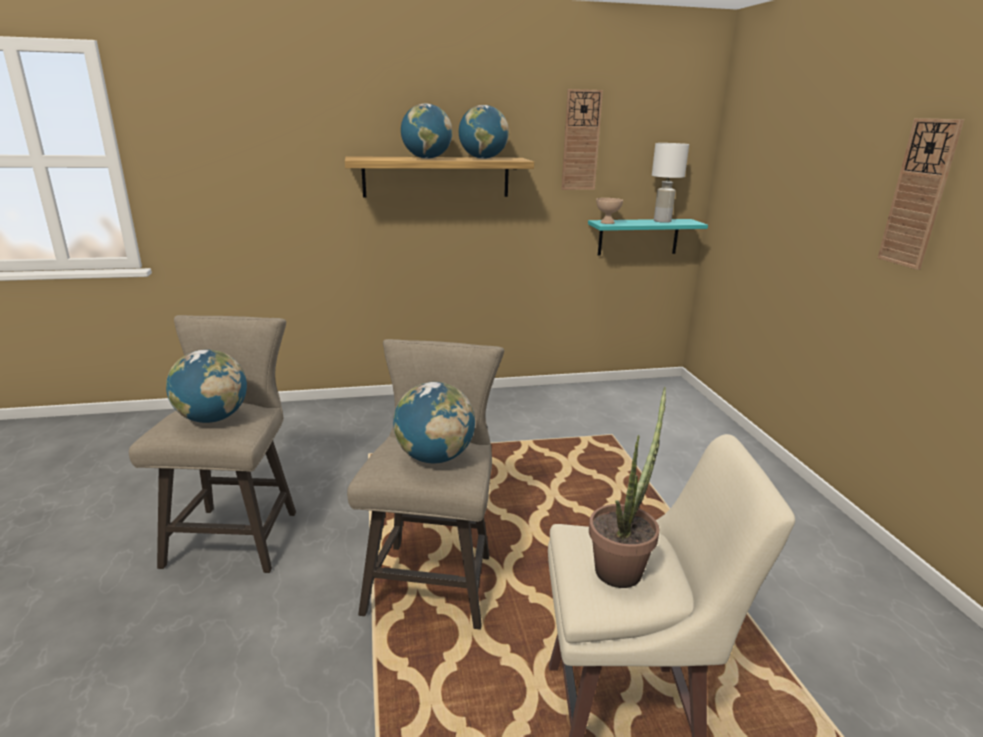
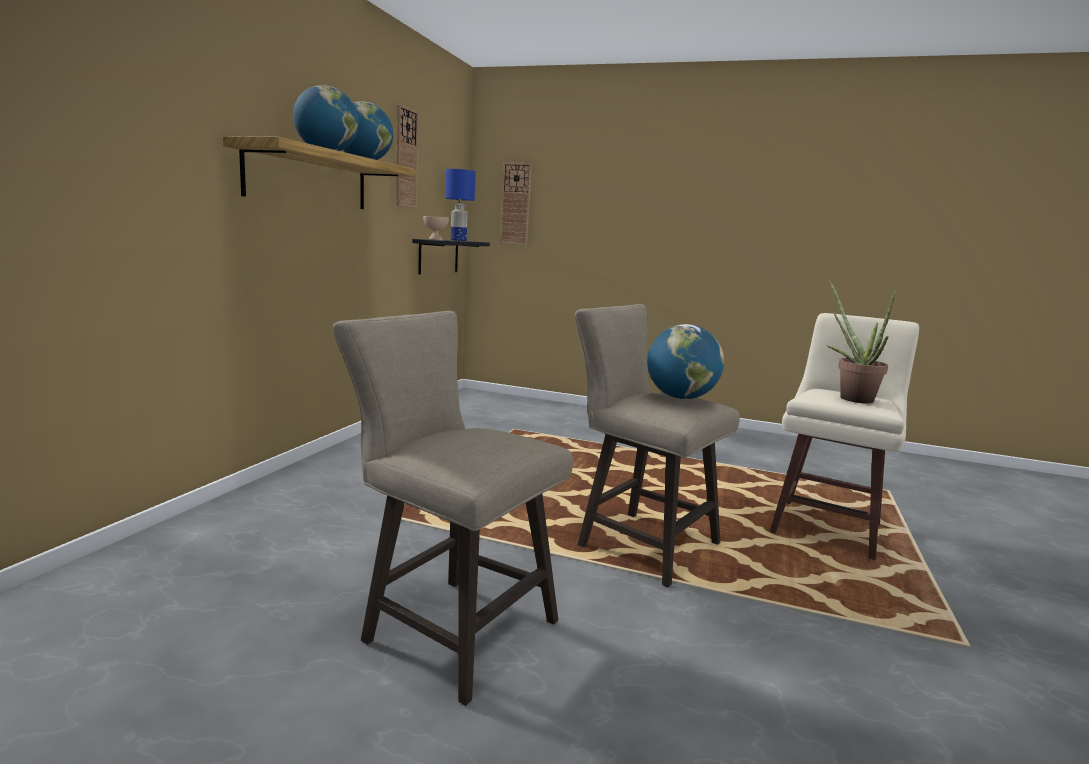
camera: 60 degrees left, 10 degrees down
globe [166,349,247,423] -> none
turquoise shelf [588,219,708,255] -> black shelf [412,239,490,275]
white table lamp [652,143,689,223] -> blue table lamp [445,169,476,241]
wall clock [878,118,964,270] -> wall clock moved to [500,162,532,245]

